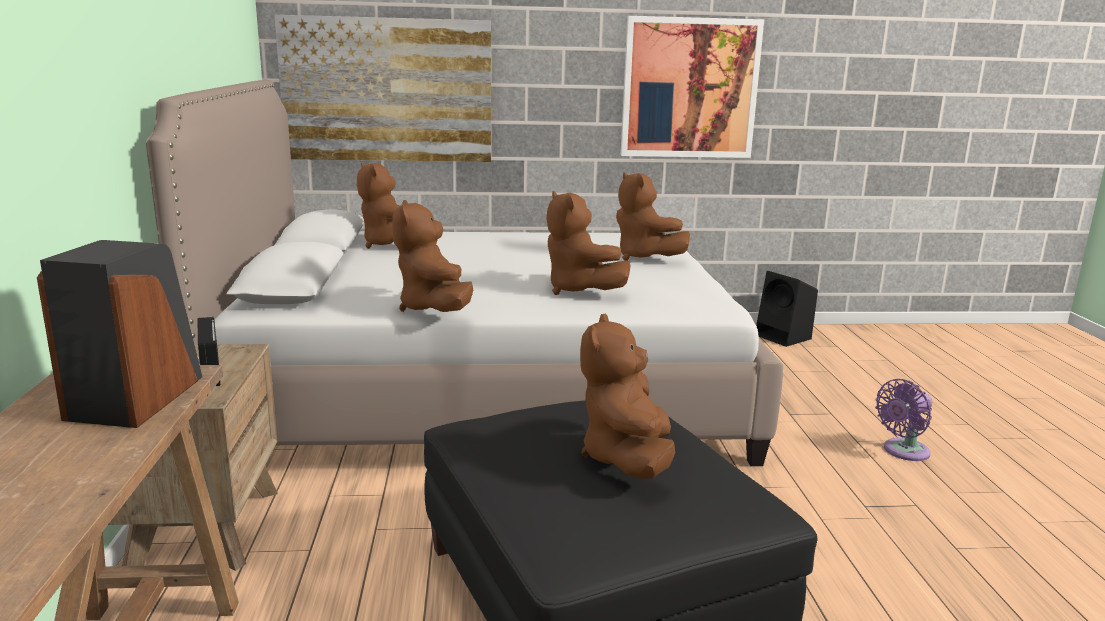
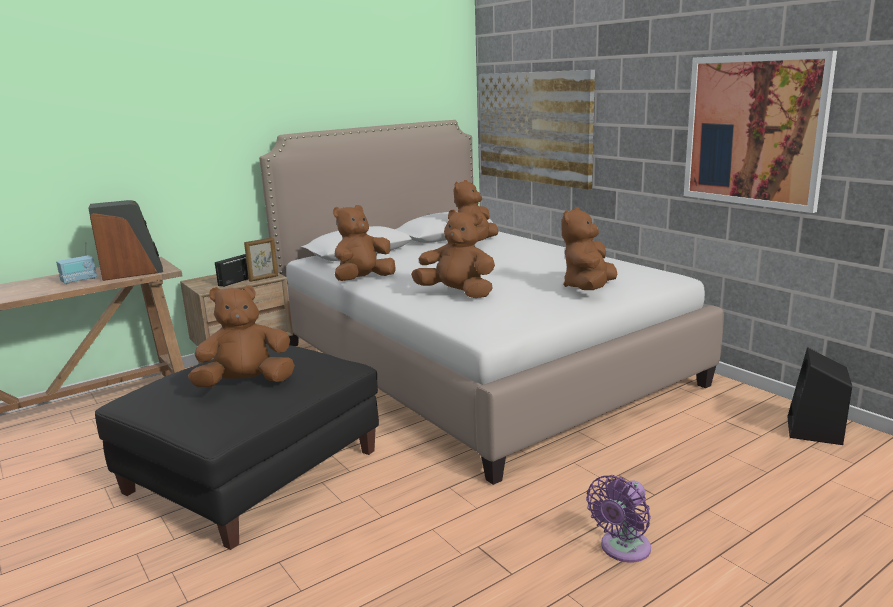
camera: 60 degrees right, 0 degrees up
brown plush toy [546,191,631,295] -> brown plush toy turned 90 degrees clockwise [411,210,495,298]
purple fan [875,379,932,461] -> purple fan turned 75 degrees counterclockwise [586,475,651,563]
none -> radio [56,242,97,284]
none -> picture frame [244,237,278,282]

